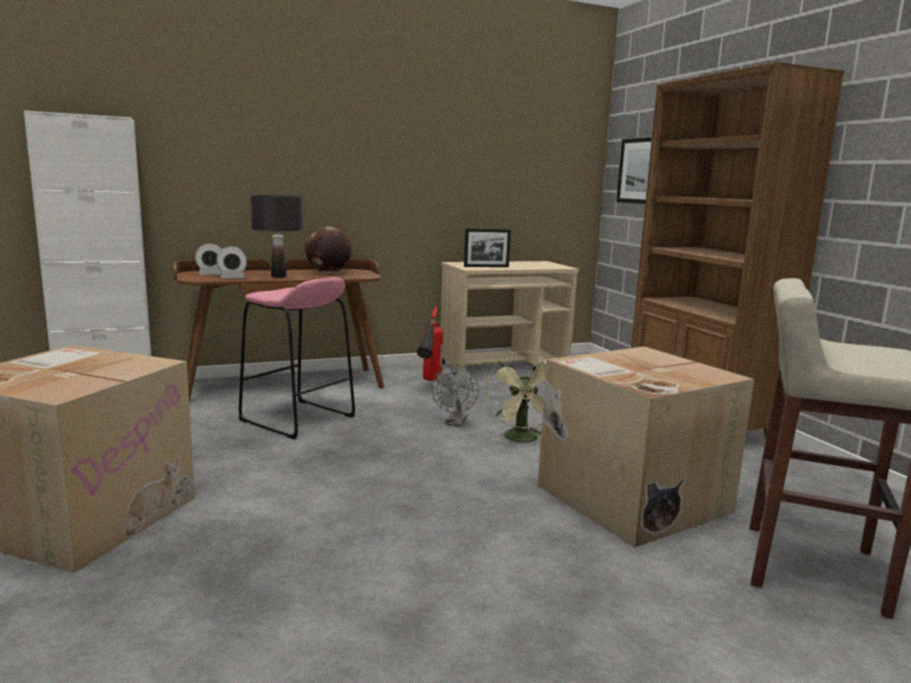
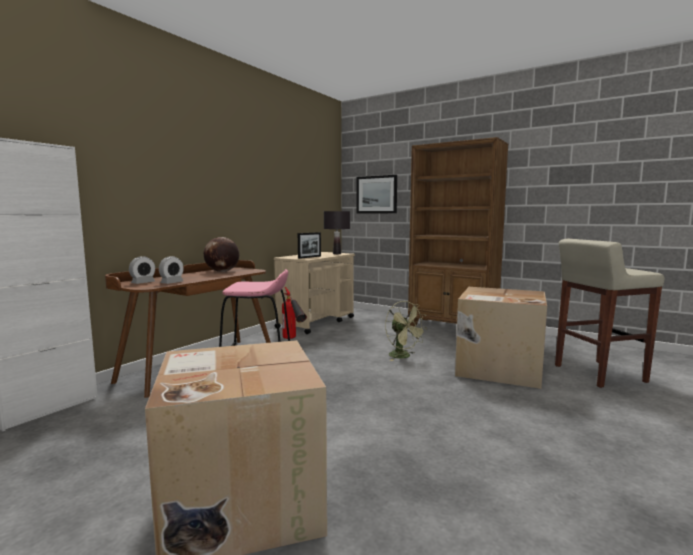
camera: 35 degrees left, 5 degrees down
black table lamp [250,195,303,278] -> black table lamp moved to [324,211,350,254]
grey fan [432,365,479,427] -> none

